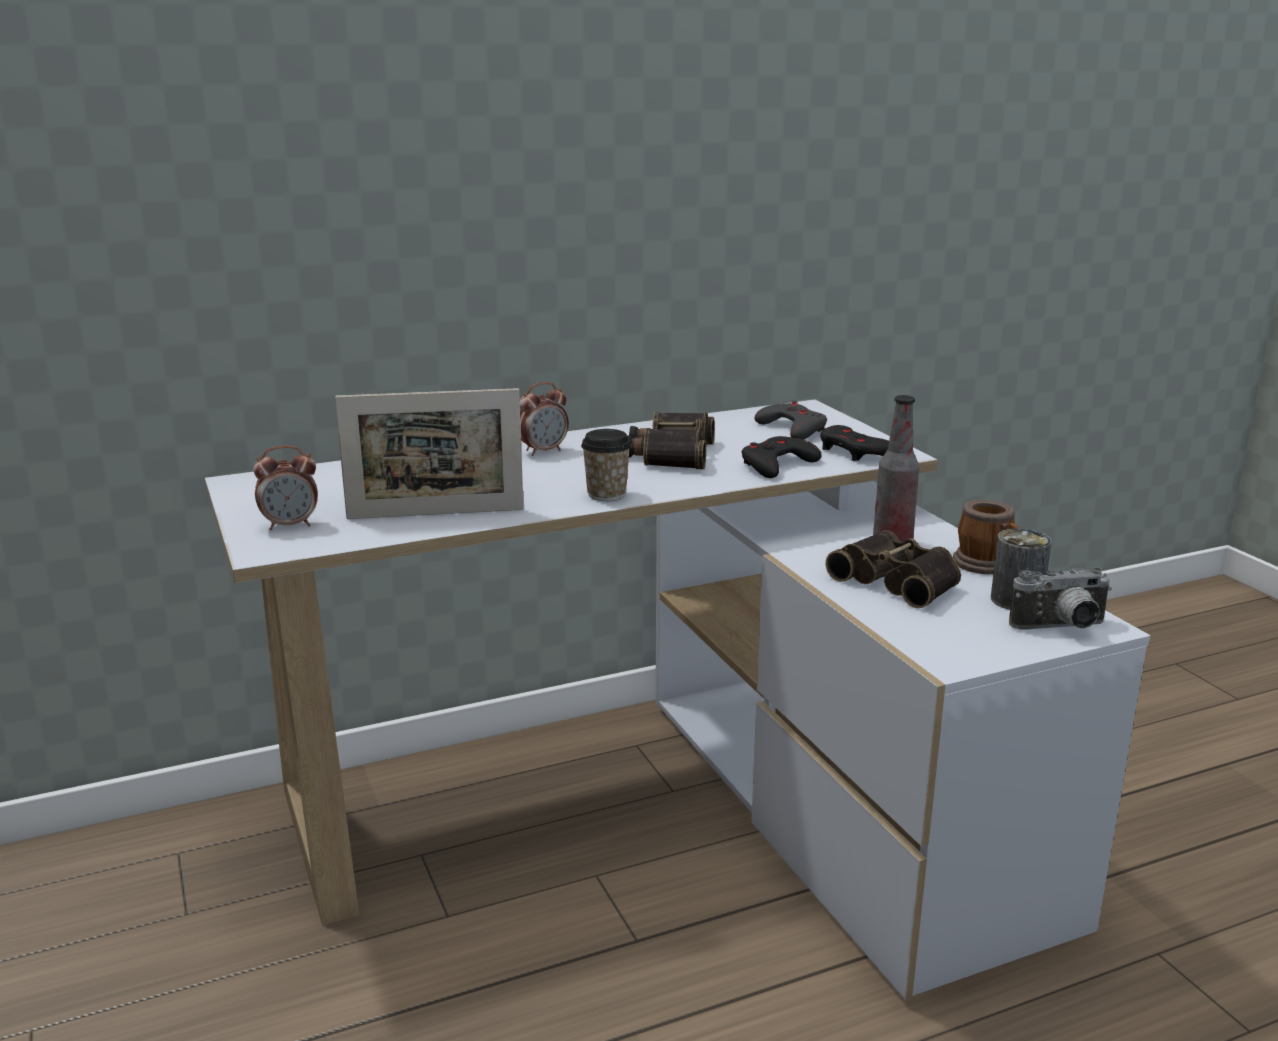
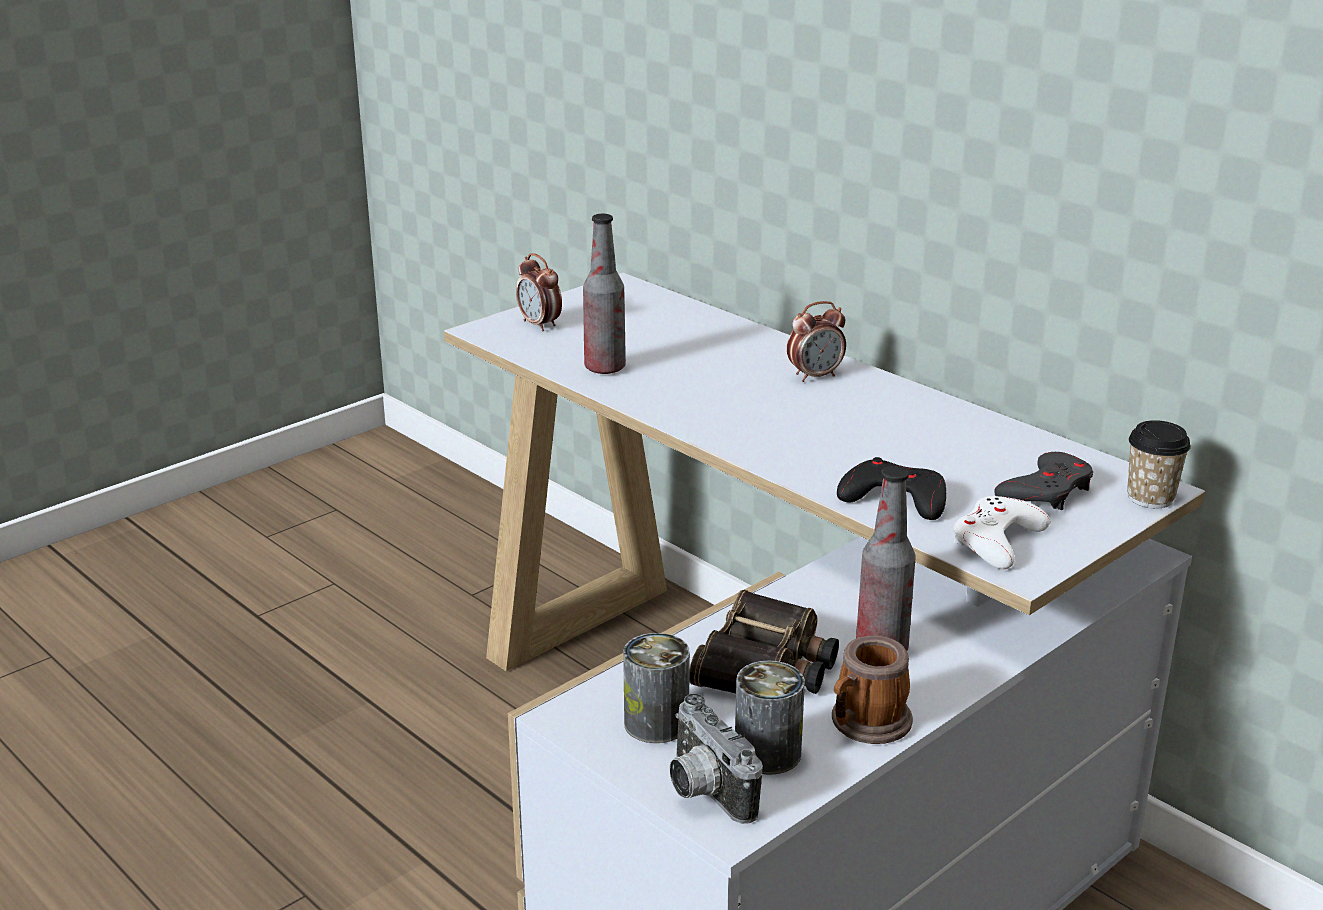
camera: 70 degrees right, 5 degrees up
picture frame [335,388,524,519] -> bottle [583,214,626,374]
alarm clock [520,382,569,456] -> alarm clock turned 60 degrees counterclockwise [787,301,846,382]
cup [581,429,631,501] -> cup moved to [1127,420,1191,508]
binoculars [627,412,715,469] -> none
black game controller [820,425,889,461] -> white game controller [954,496,1050,569]
none -> can [623,633,690,743]

